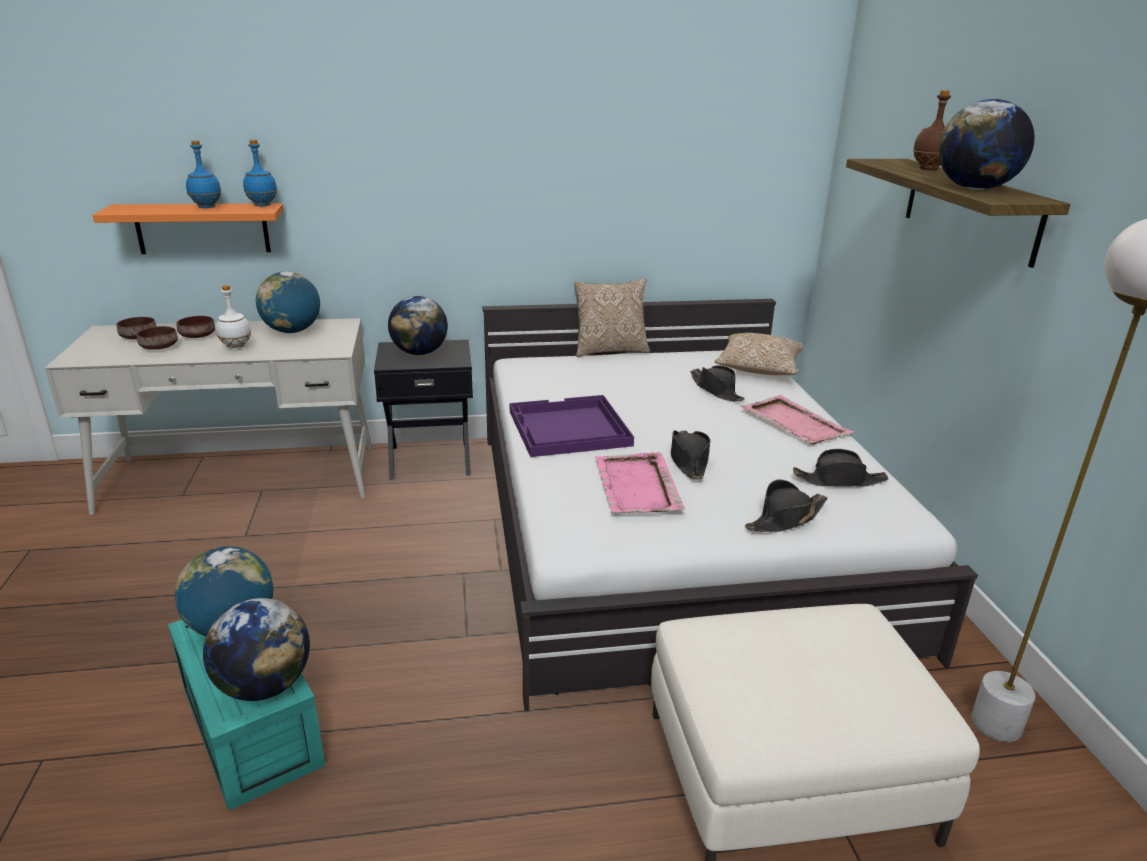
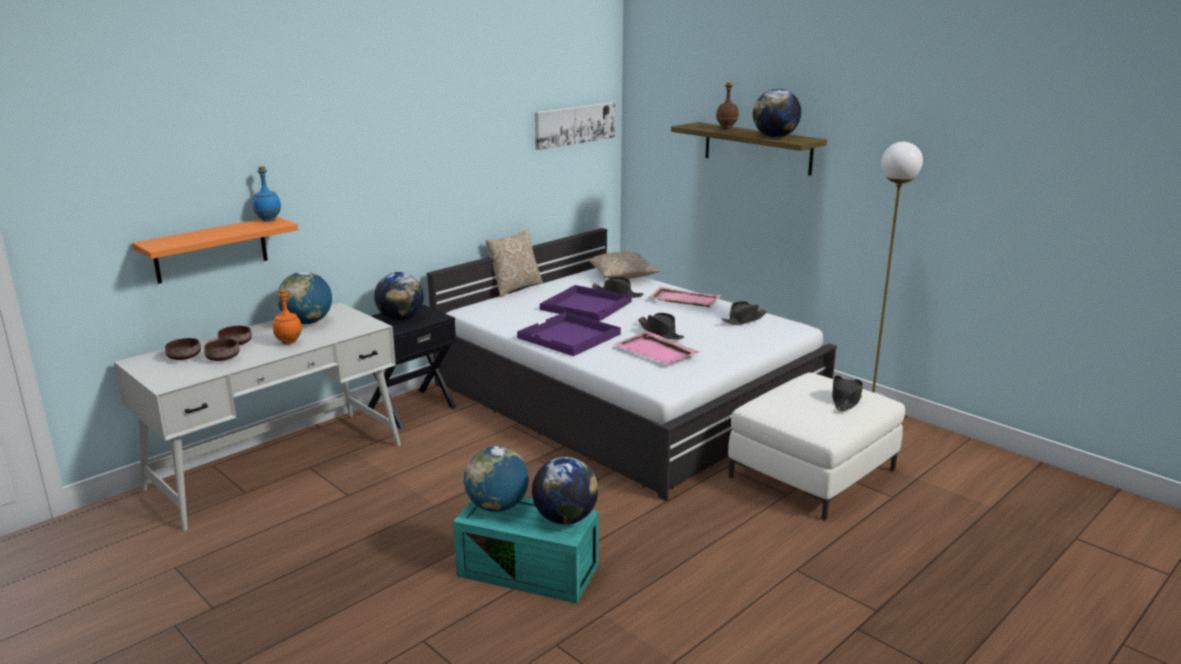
camera: 35 degrees left, 5 degrees down
blue bottle [186,140,221,208] -> none
white bottle [216,285,251,350] -> orange bottle [273,290,302,345]
black hat [745,480,828,532] -> black hat moved to [832,375,863,411]
none -> picture [535,102,615,150]
none -> purple tray [540,285,632,322]

